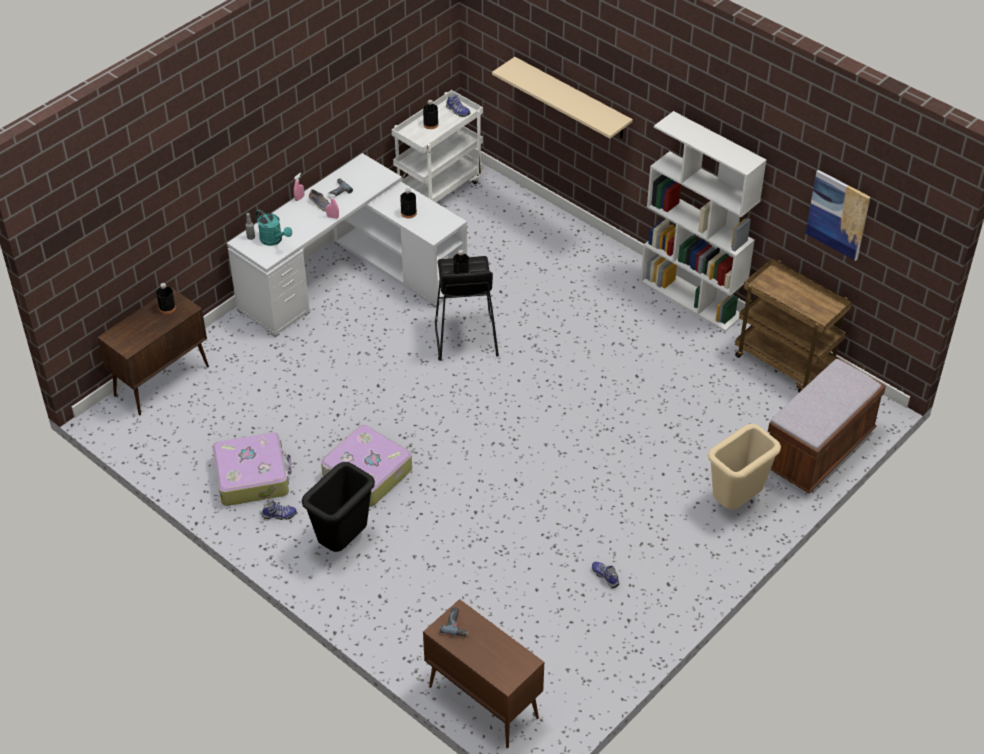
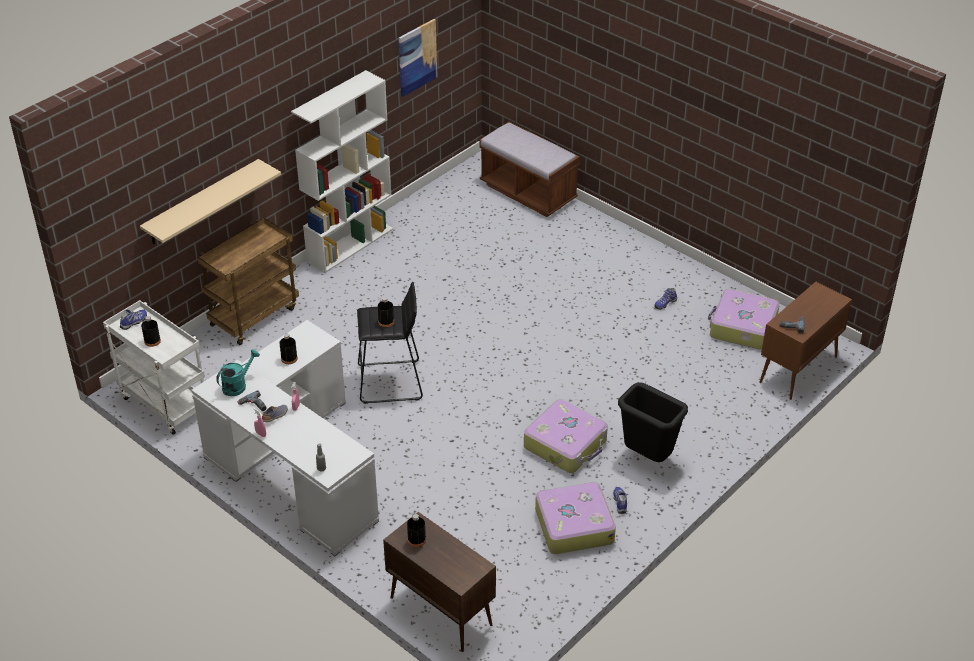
camera: 90 degrees left, 5 degrees down
turquoise watering can [256,209,292,246] -> turquoise watering can moved to [216,349,260,396]
beige trash can [708,424,781,510] -> none
brown cart [735,258,852,392] -> brown cart moved to [197,217,299,345]
none -> suitcase [708,289,780,350]

